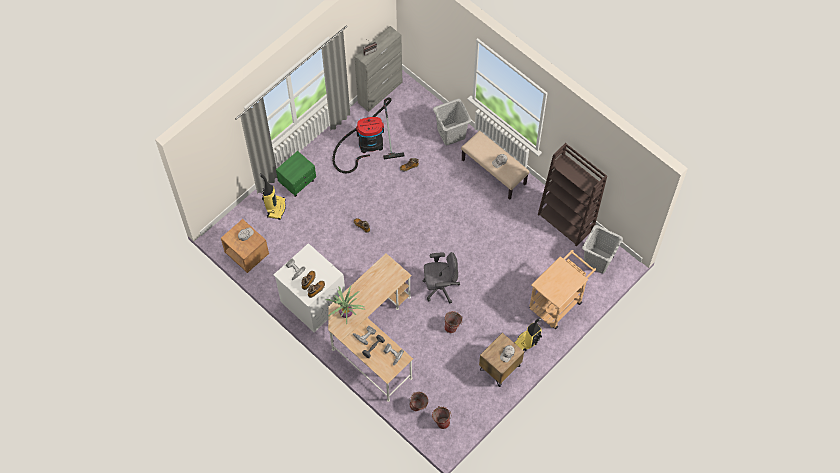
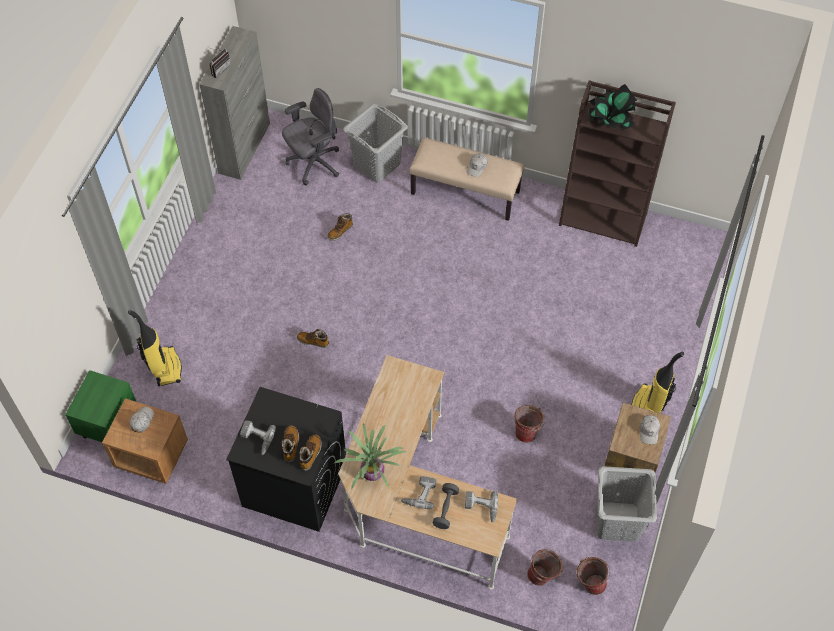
camera: 25 degrees left, 5 degrees down
white washing machine [274,243,345,332] -> black washing machine [226,387,346,532]
green nightstand [276,151,316,197] -> green nightstand moved to [65,370,136,442]
vacuum cleaner [332,98,404,173] -> none
grey office chair [422,252,460,303] -> grey office chair moved to [282,88,339,186]
beige cart [529,249,596,329] -> none
grey laundry basket [582,225,623,273] -> grey laundry basket moved to [597,466,657,542]
none -> potted plant [588,84,637,131]

